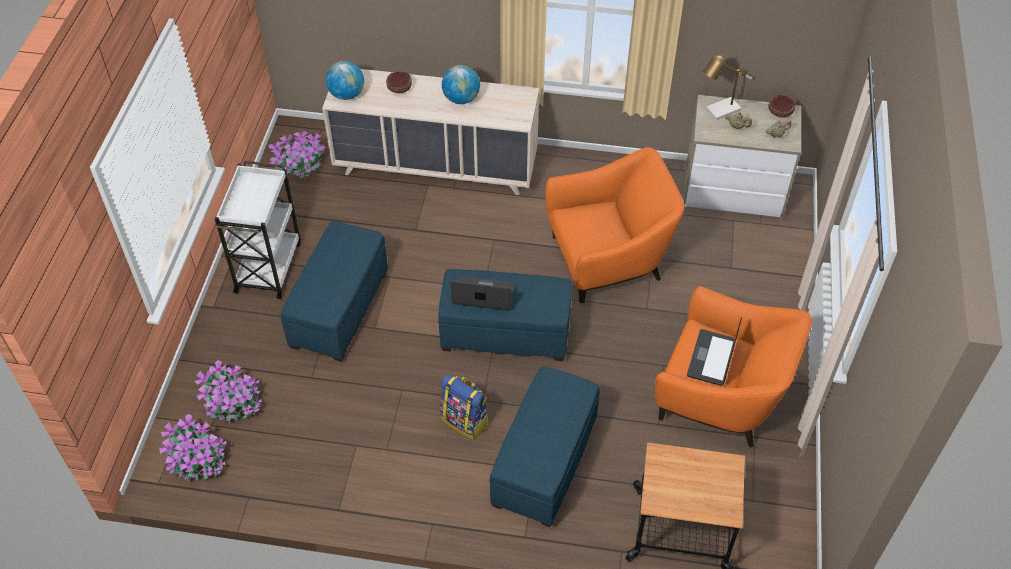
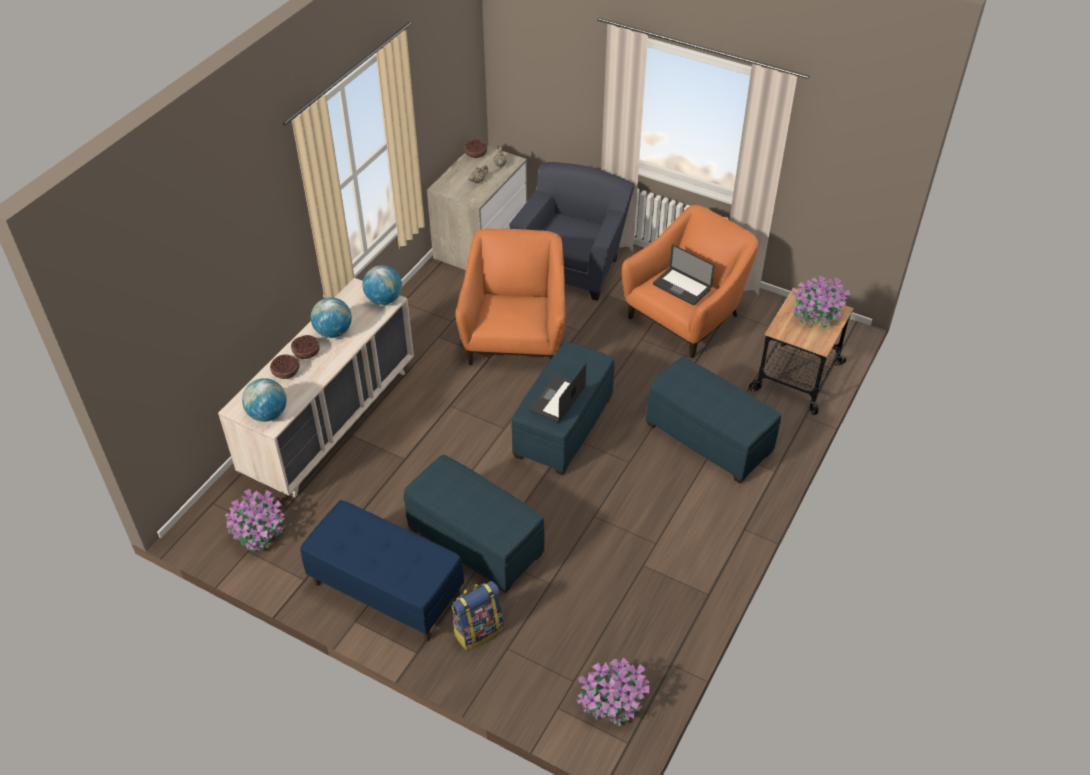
camera: 70 degrees left, 5 degrees down
potted plant [195,360,262,423] -> potted plant moved to [791,276,850,328]
white cart [215,161,301,299] -> blue bench [300,500,464,641]
backpack [440,374,488,440] -> backpack moved to [451,581,503,651]
table lamp [703,54,752,120] -> none
none -> bowl [291,335,320,359]
none -> globe [363,265,402,305]
none -> blue armchair [510,162,635,301]

